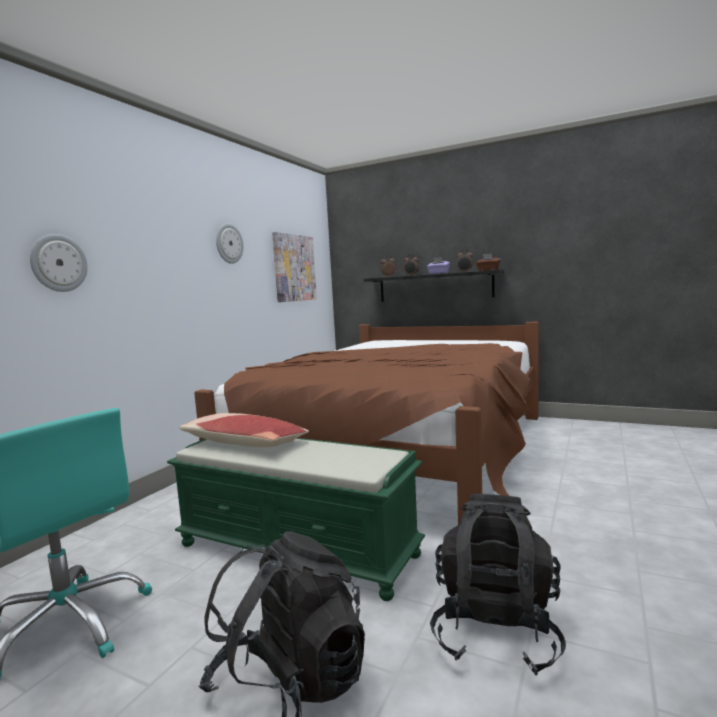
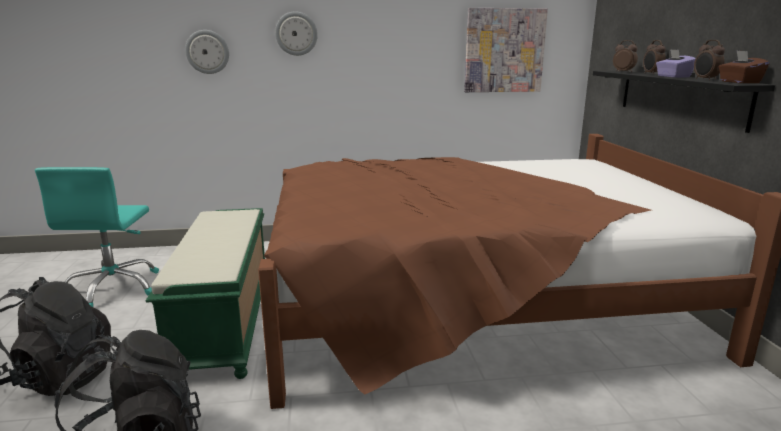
camera: 55 degrees right, 10 degrees up
pillow [179,413,309,447] -> none
wall clock [216,224,243,264] -> wall clock moved to [275,11,318,56]

